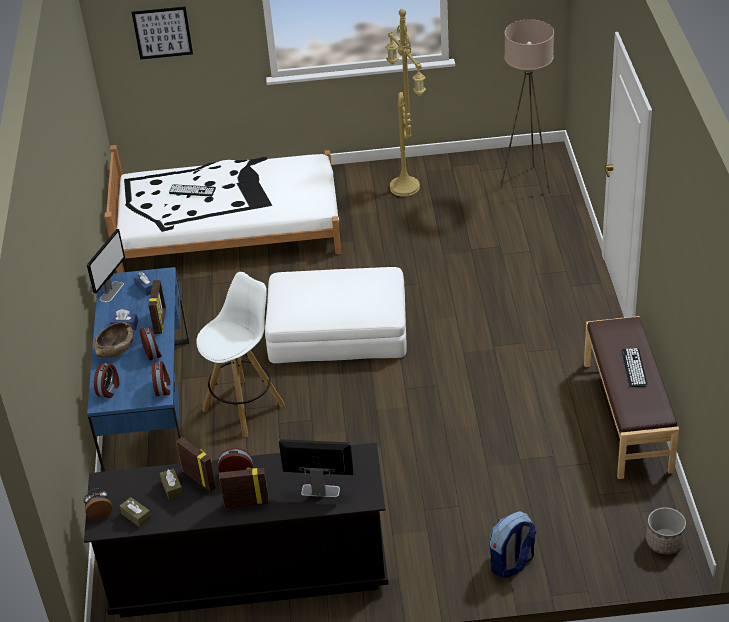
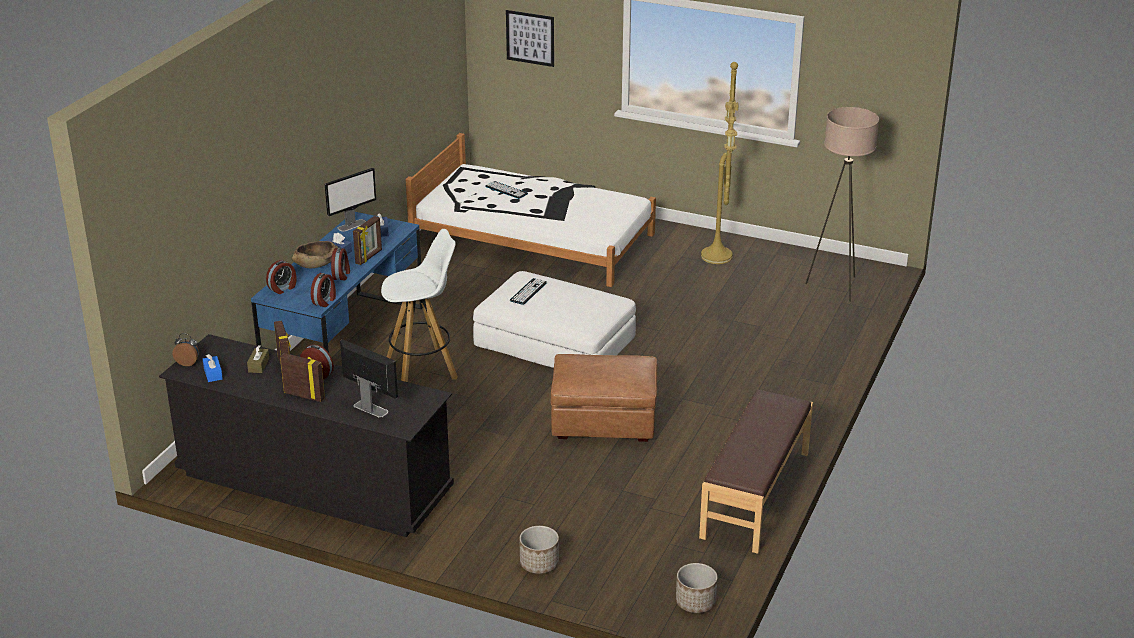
camera: 25 degrees right, 10 degrees down
brown tissue box [120,497,151,528] -> blue tissue box [203,354,223,382]
backpack [490,511,536,578] -> planter [520,526,559,574]
keyboard [621,348,647,387] -> keyboard moved to [510,278,547,305]
none -> brown ottoman [550,354,657,442]

